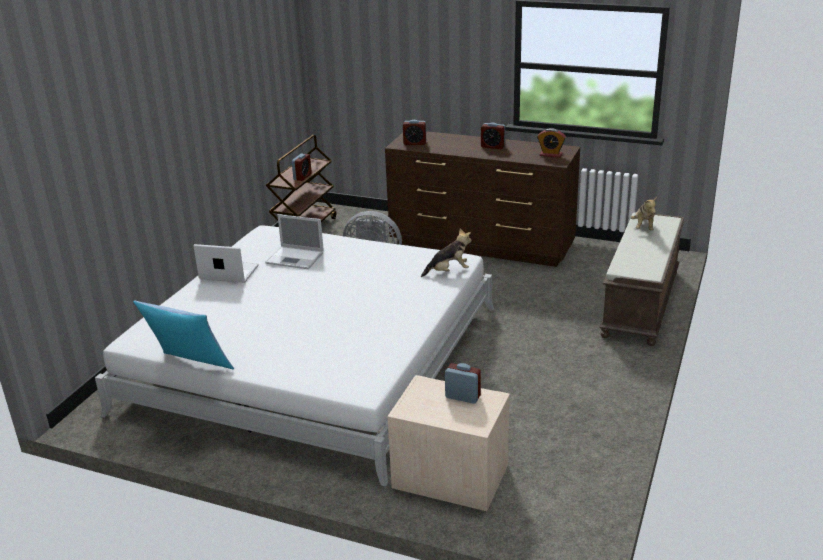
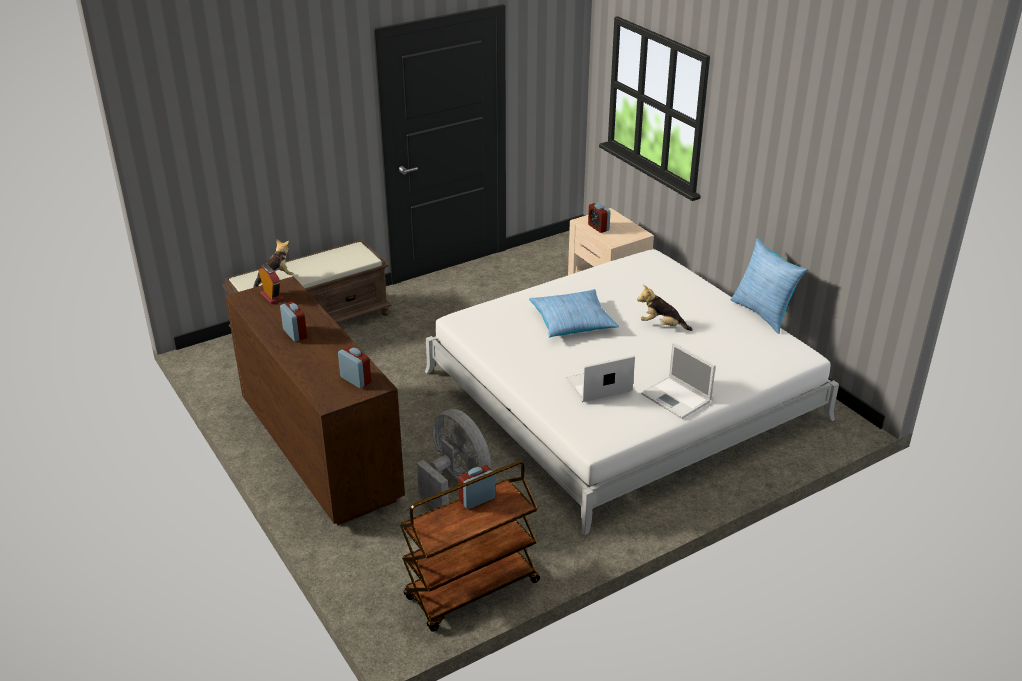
camera: 145 degrees left, 5 degrees up
laptop [265,214,324,269] -> laptop turned 75 degrees counterclockwise [566,355,635,402]
plush toy [421,228,472,277] -> plush toy moved to [637,285,693,331]
none -> pillow [529,289,619,337]

